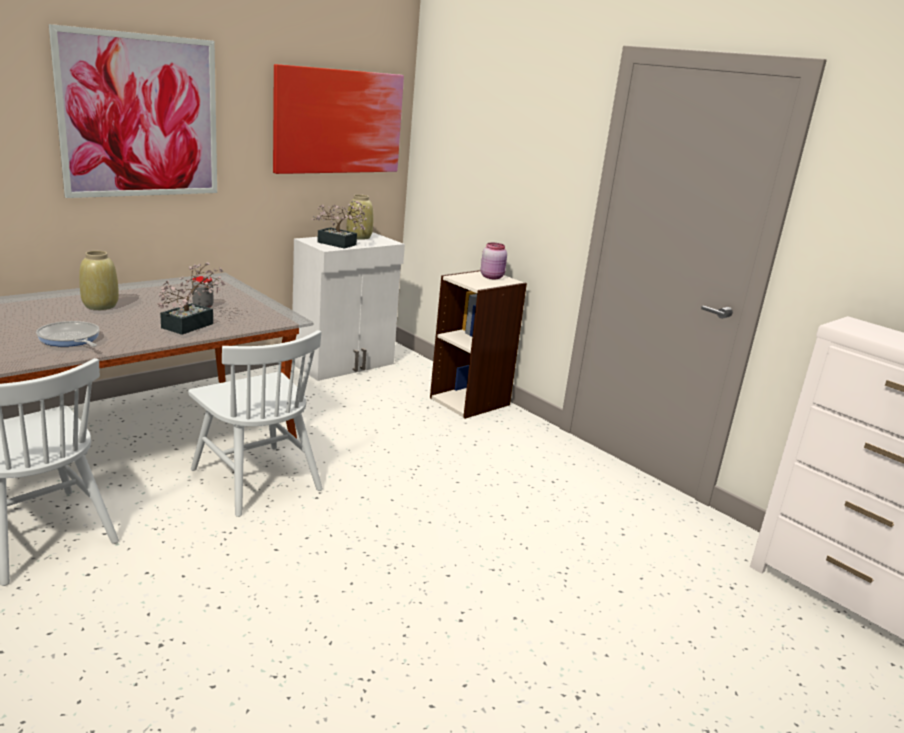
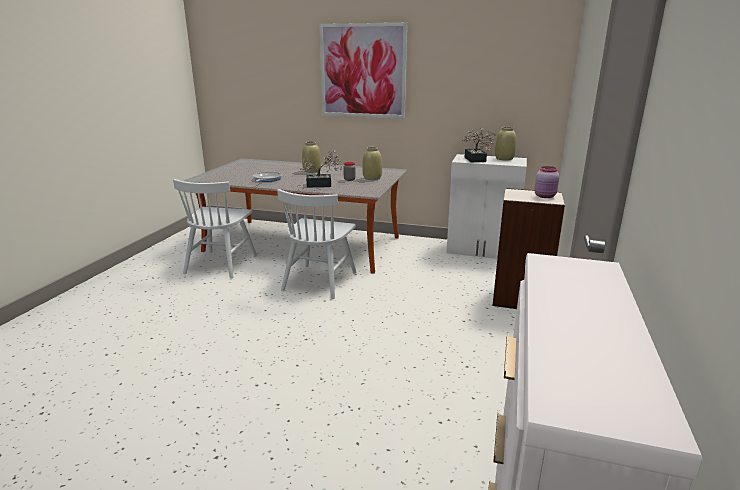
camera: 60 degrees right, 0 degrees up
picture [273,64,404,174] -> none
none -> beige vase [362,147,382,180]

